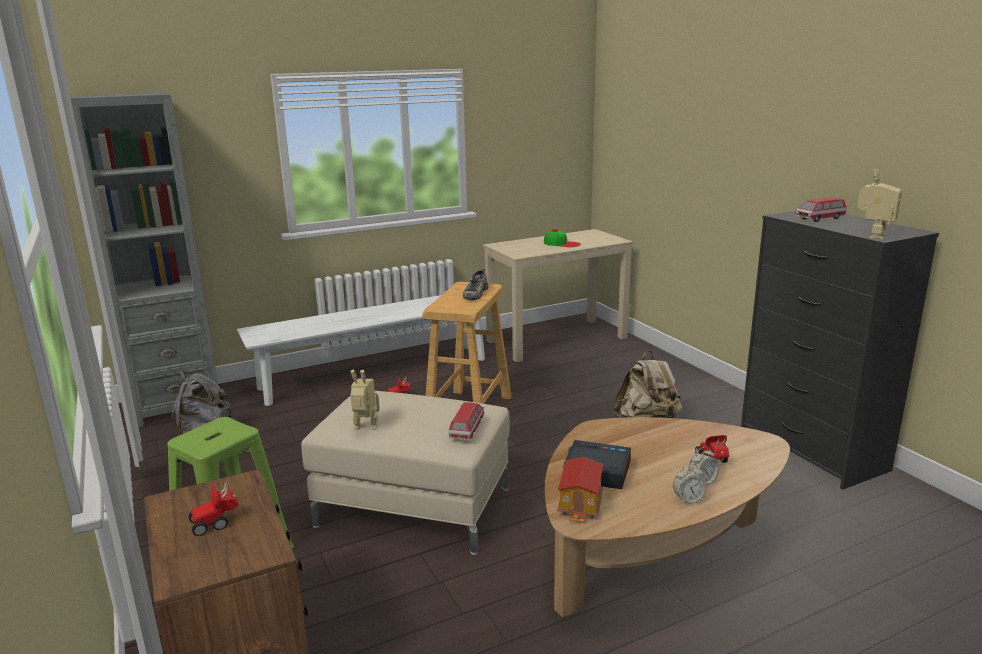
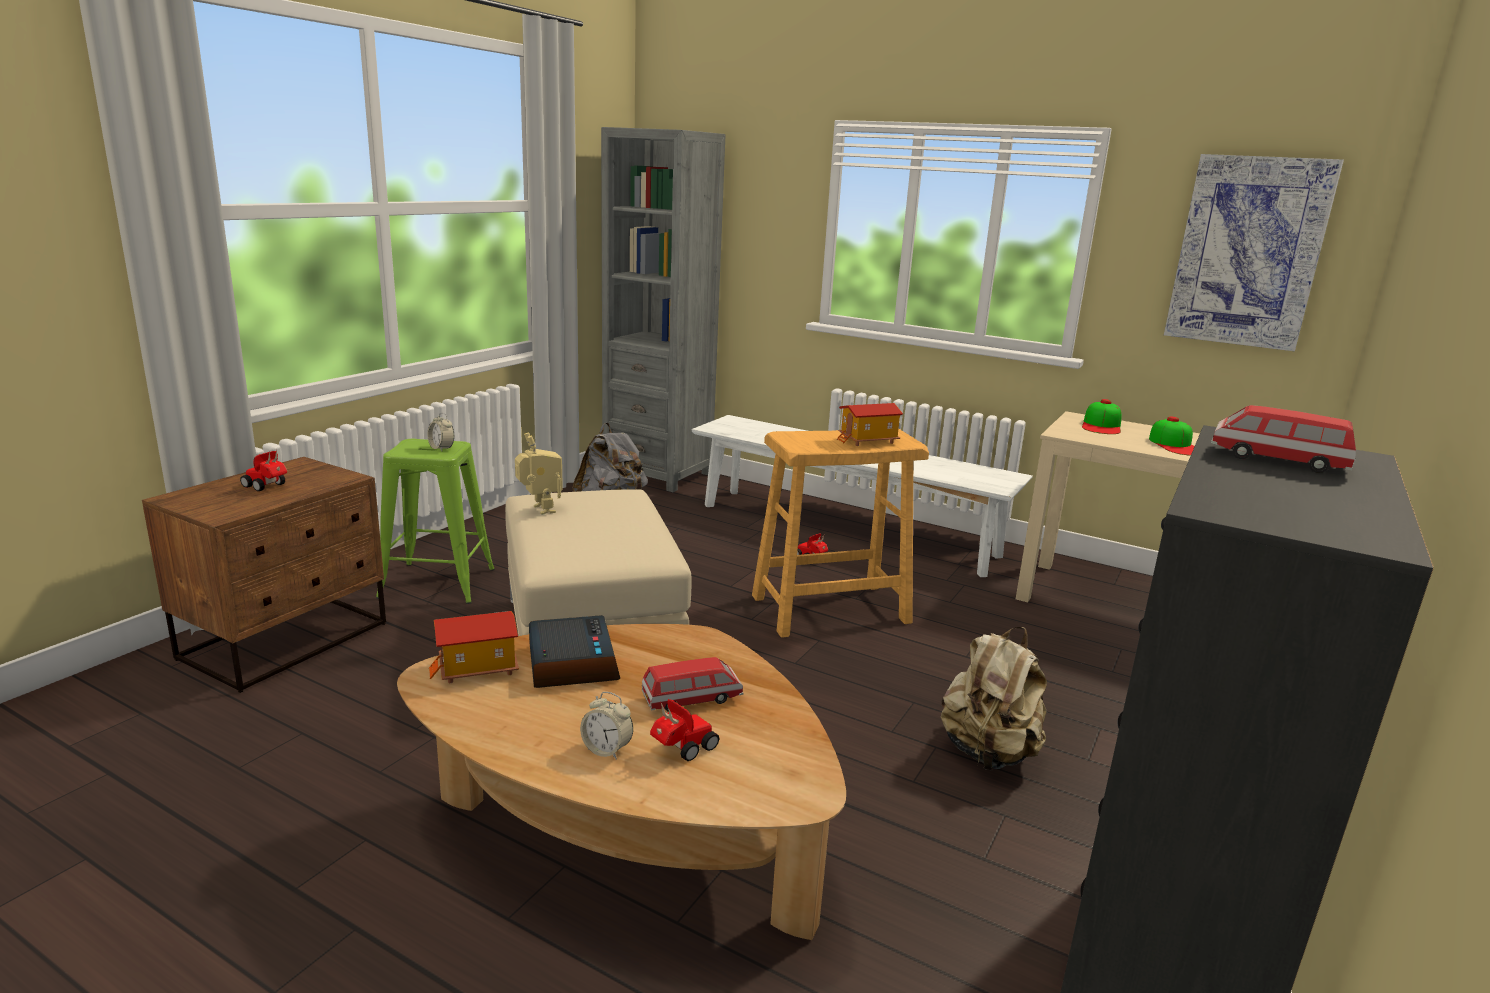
camera: 55 degrees right, 0 degrees up
toy car [449,402,485,440] -> toy car moved to [642,657,744,712]
shoe [463,269,488,300] -> toy house [837,403,903,446]
alarm clock [673,463,707,504] -> alarm clock moved to [428,413,454,451]
toy robot [857,168,902,239] -> none
none -> cap [1082,399,1122,434]
none -> picture [1164,154,1344,351]

